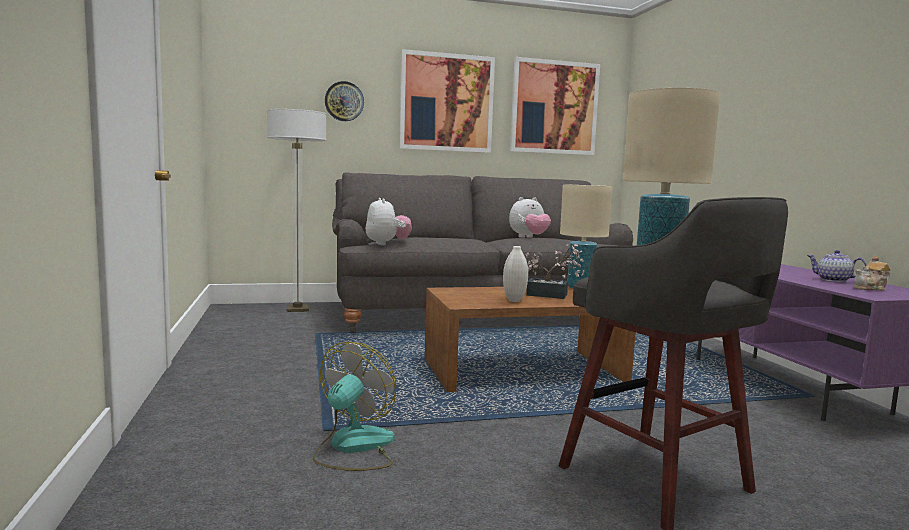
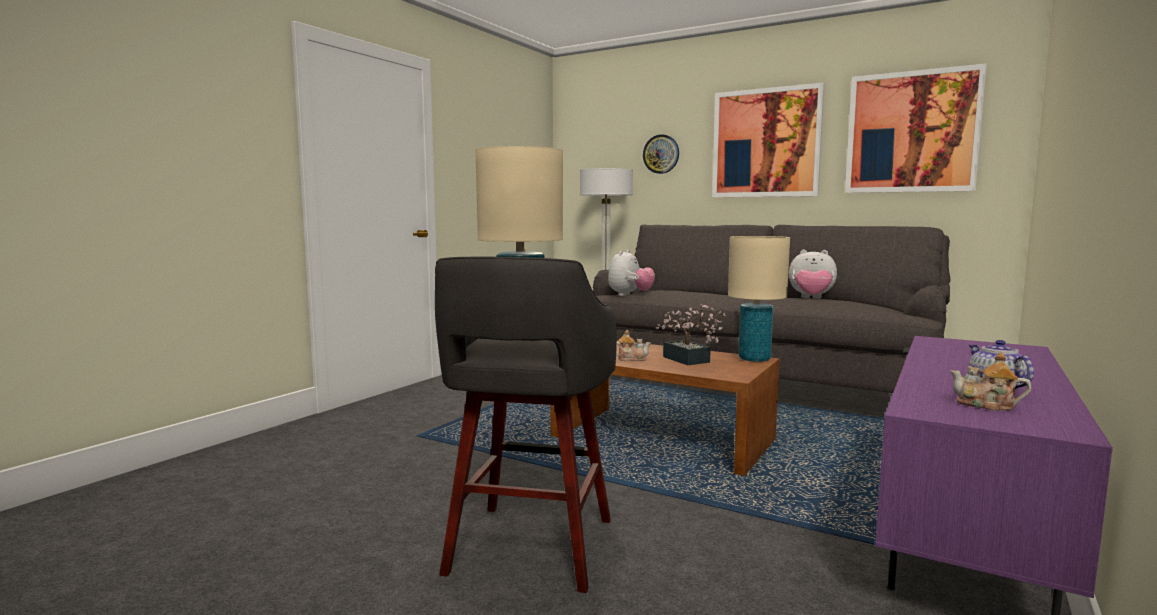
camera: 45 degrees right, 0 degrees up
fan [313,342,396,471] -> none
white vase [503,246,528,302] -> teapot [616,330,651,361]

